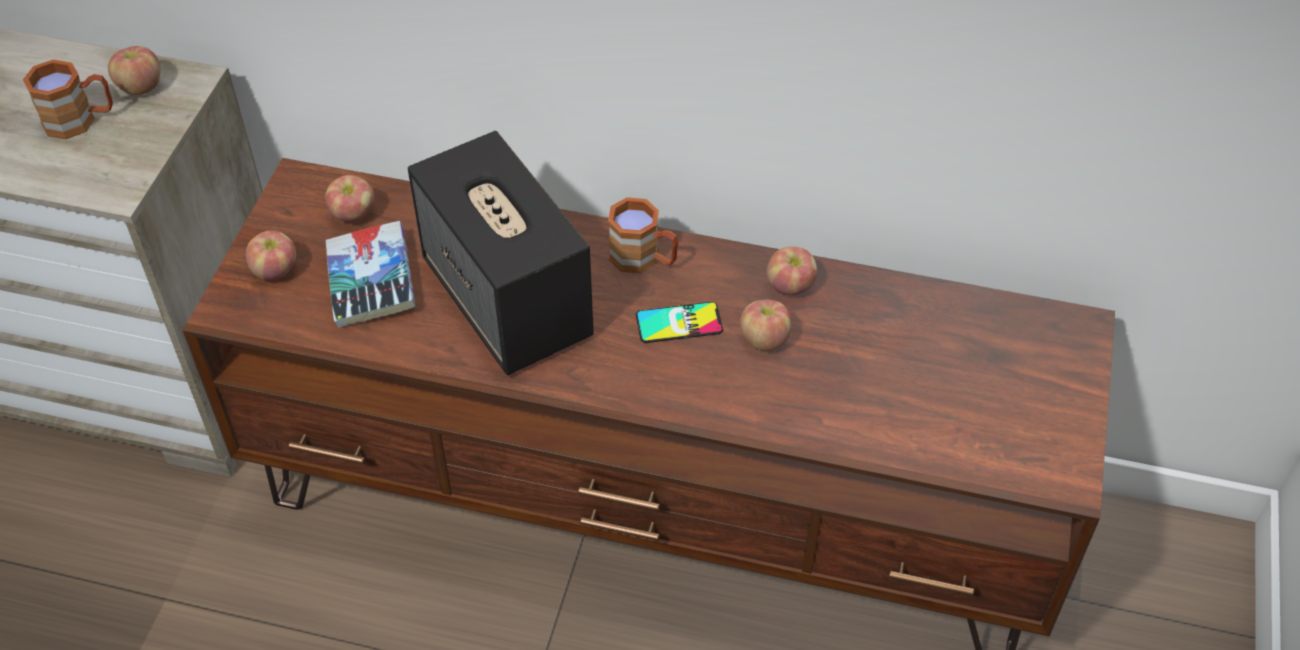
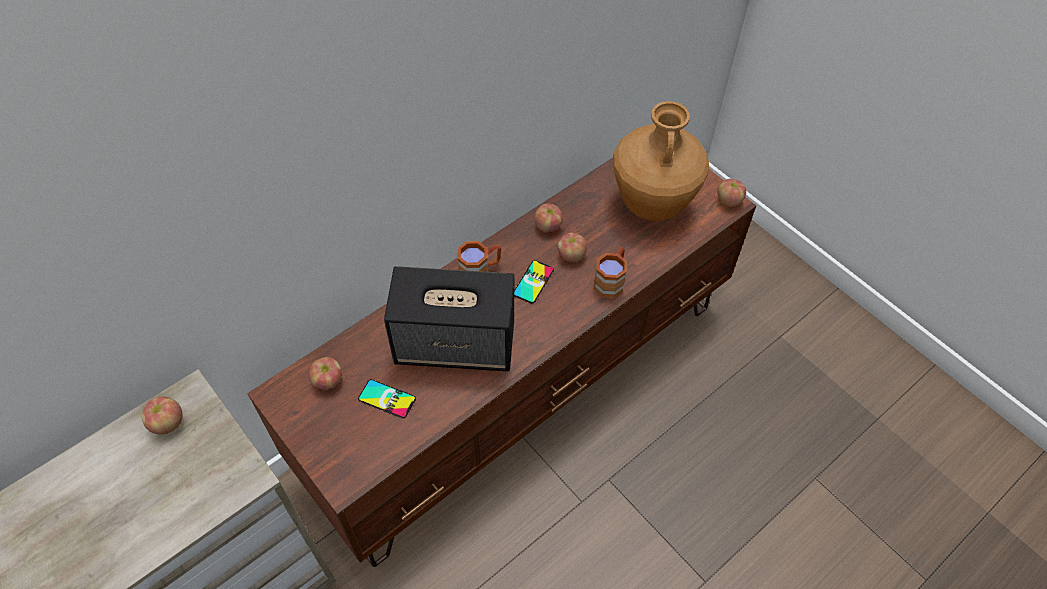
camera: 55 degrees left, 5 degrees up
brown mug [23,59,113,139] -> brown mug moved to [594,247,627,298]
apple [246,231,296,280] -> apple moved to [717,179,746,207]
book [326,221,415,328] -> phone [358,379,416,418]
none -> brown vase [613,101,710,221]

